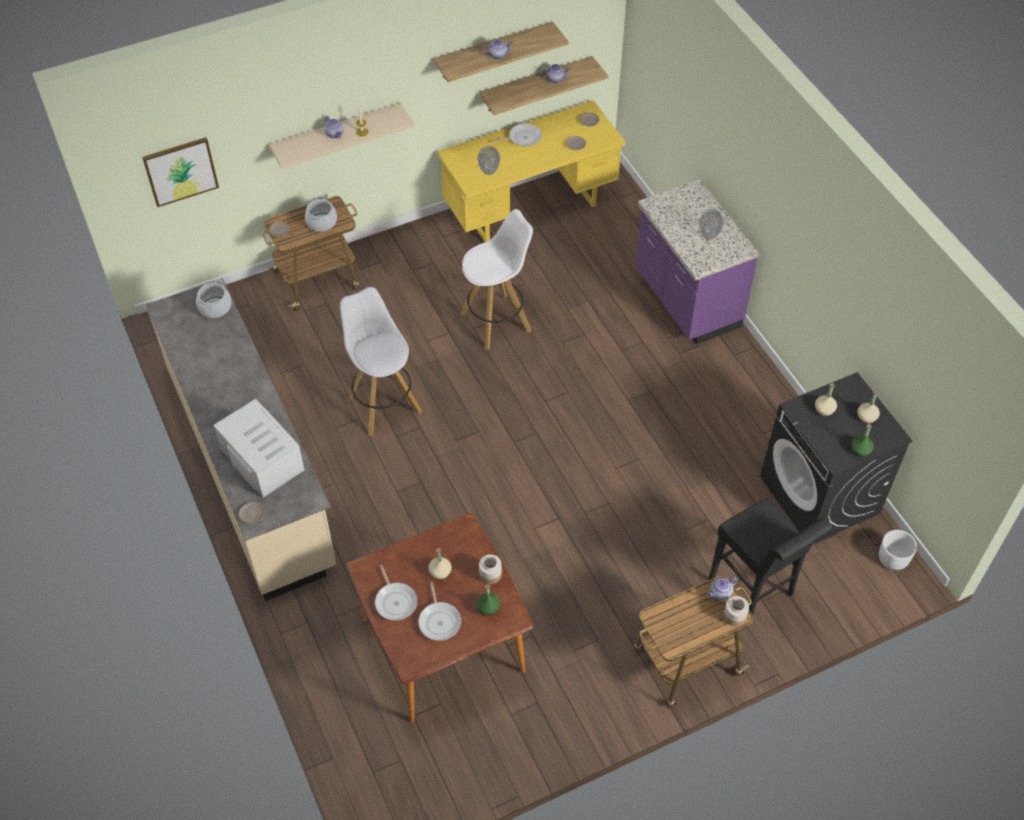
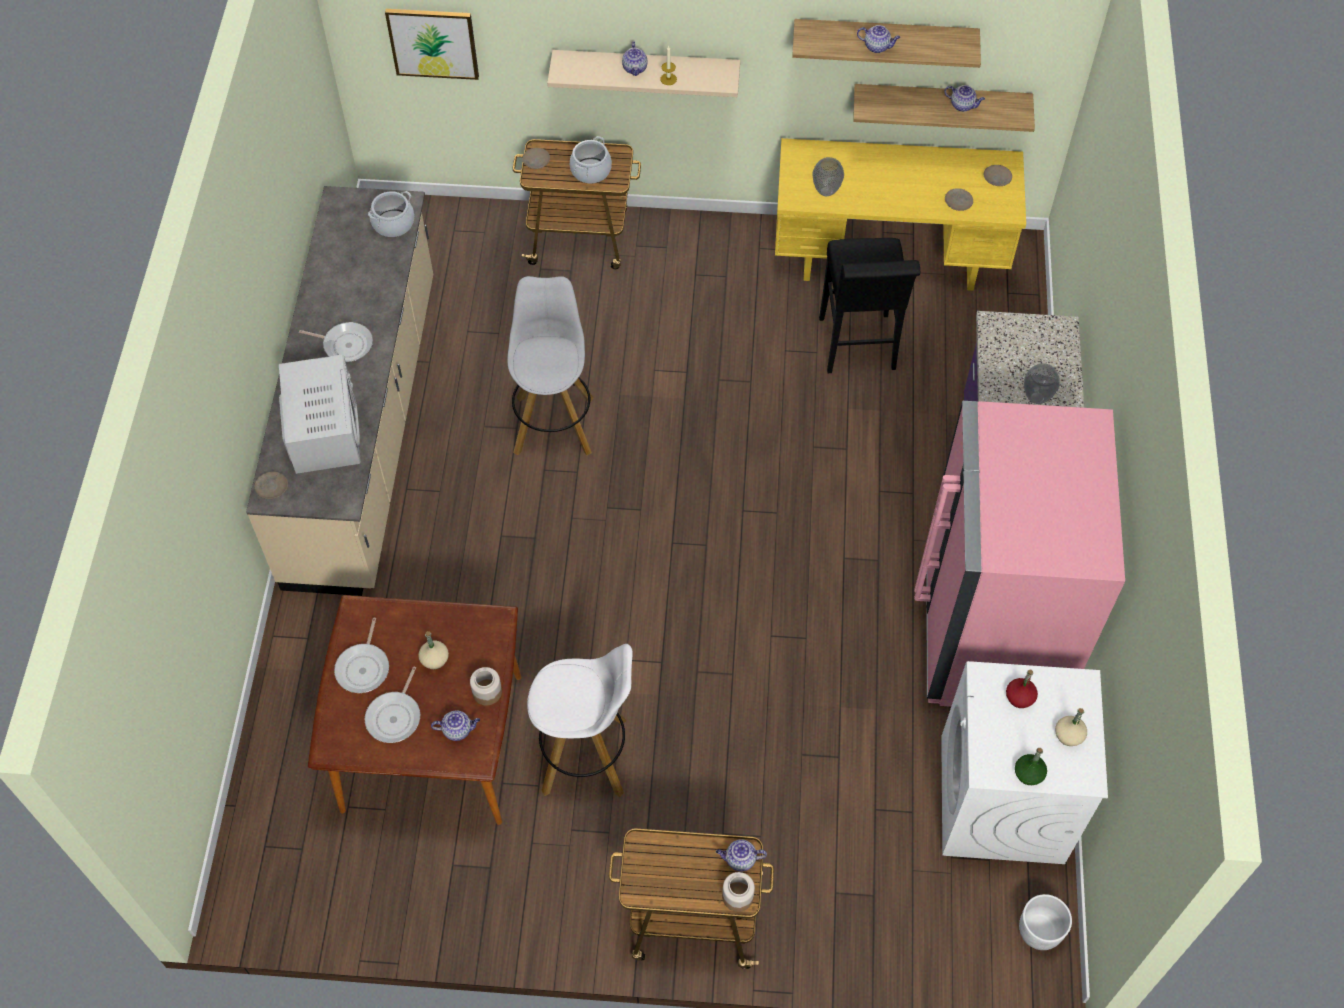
camera: 30 degrees right, 5 degrees up
white stool [461,209,533,350] -> white stool moved to [527,644,633,797]
green bottle [476,584,500,615] -> teapot [431,710,480,741]
frying pan [492,123,542,146] -> frying pan moved to [299,322,373,362]
black stool [708,498,833,616] -> black stool moved to [819,238,920,373]
black washing machine [760,372,912,543] -> white washing machine [941,661,1108,864]
beige bottle [815,383,837,416] -> red bottle [1006,669,1038,708]
none -> pink fridge [914,401,1125,707]

